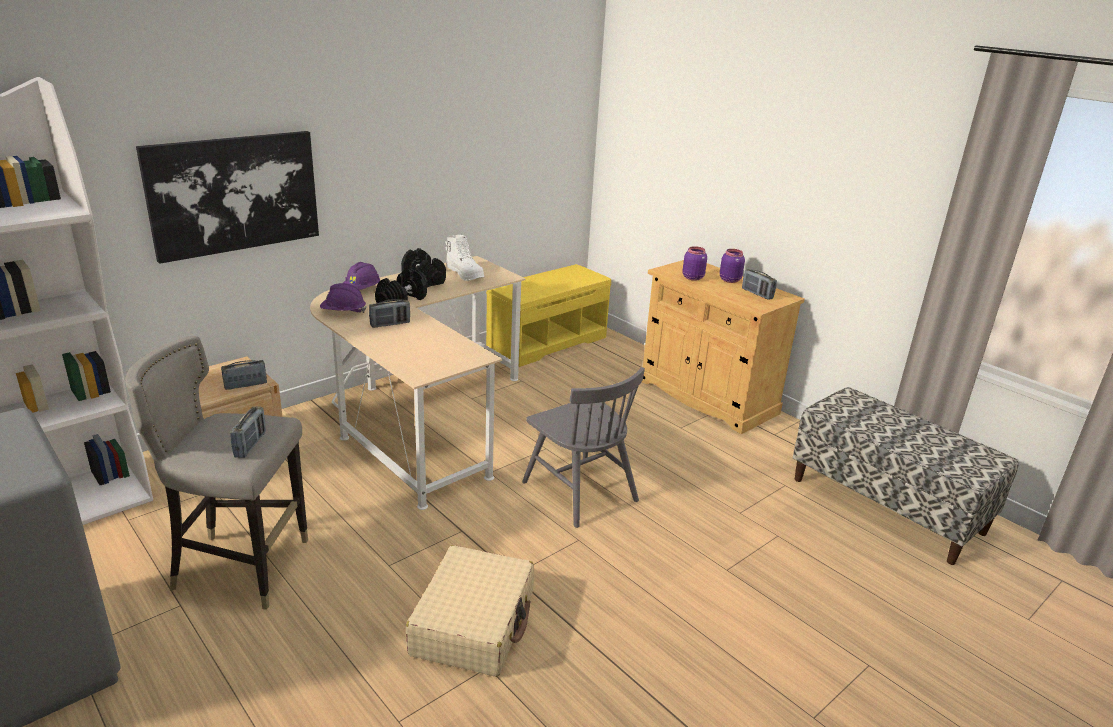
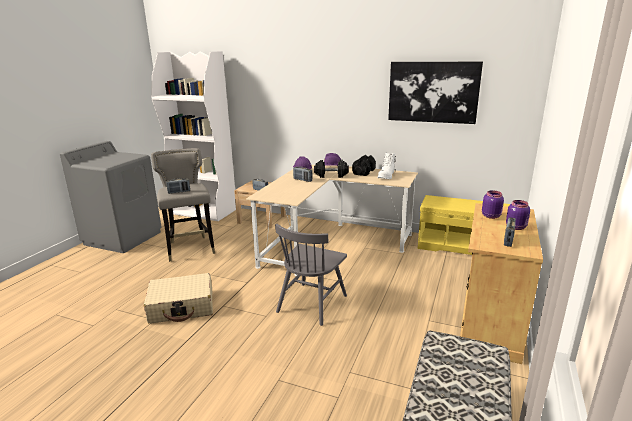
camera: 65 degrees right, 5 degrees down
picture [136,131,319,264] -> picture moved to [388,62,483,124]

